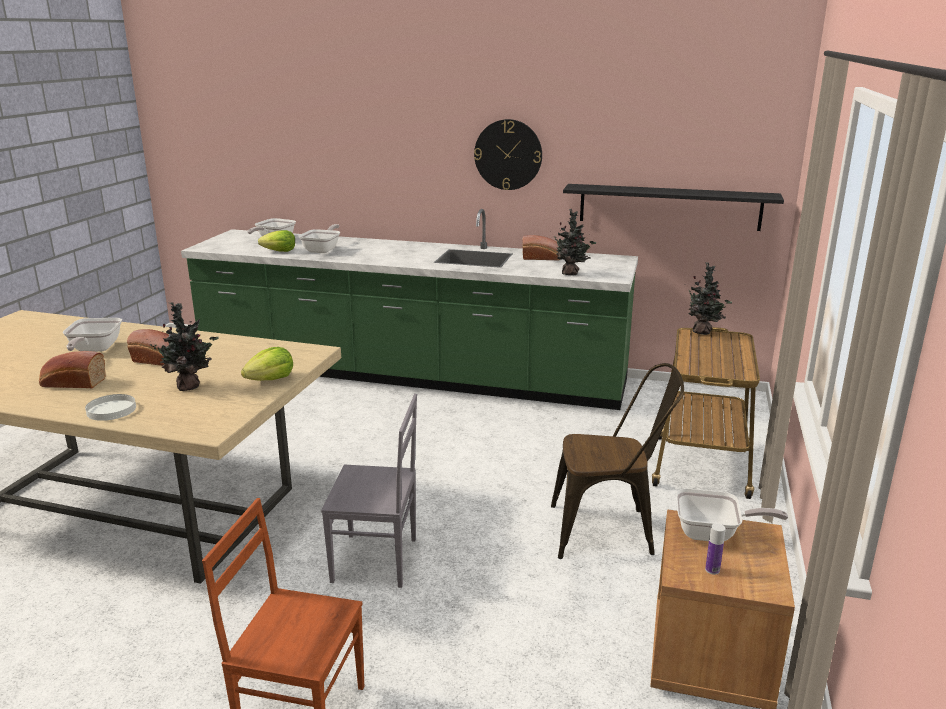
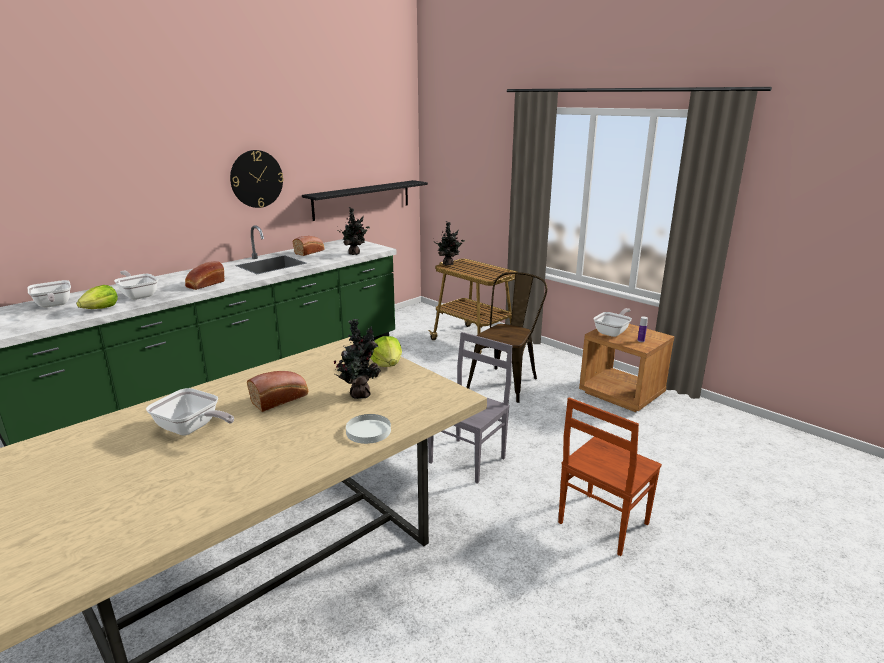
camera: 60 degrees left, 0 degrees up
bread [39,351,105,388] -> bread moved to [185,261,225,290]

